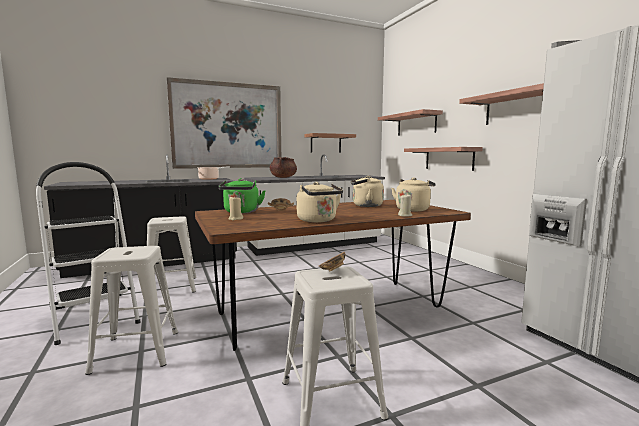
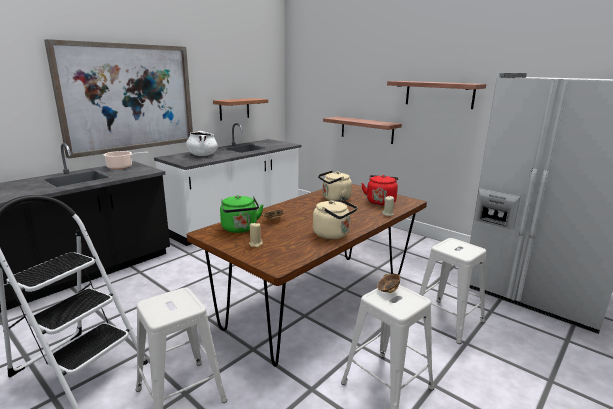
camera: 25 degrees left, 10 degrees up
white stool [147,216,197,293] -> white stool moved to [419,238,486,344]
brown cooking pot [270,157,297,178] -> white cooking pot [186,131,218,156]
shelf [378,109,443,136] -> none
beige kettle [391,178,436,211] -> red kettle [361,175,398,206]

